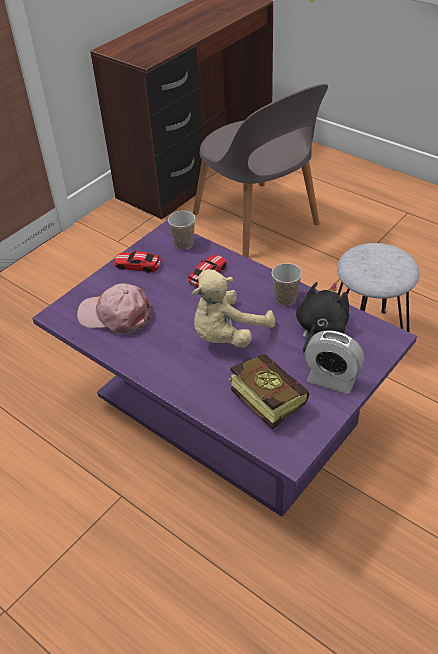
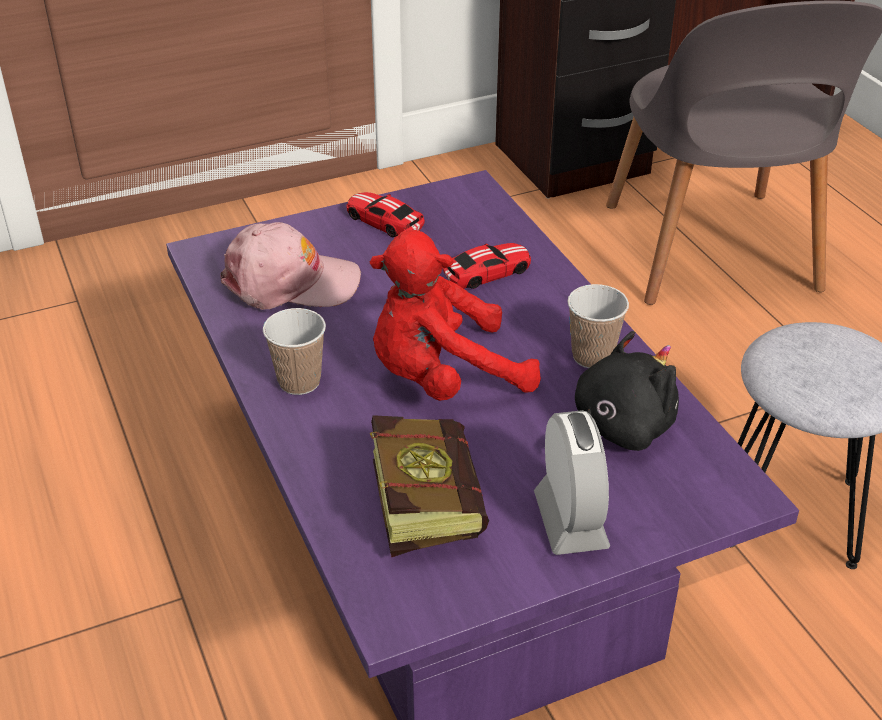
camera: 25 degrees right, 5 degrees down
pink cap [77,283,151,334] -> pink cap turned 135 degrees clockwise [220,222,362,310]
cup [168,211,196,250] -> cup moved to [263,308,326,395]
beige plush toy [192,269,275,348] -> red plush toy [369,230,541,401]
alarm clock [304,330,364,394] -> alarm clock turned 150 degrees counterclockwise [534,410,610,555]

